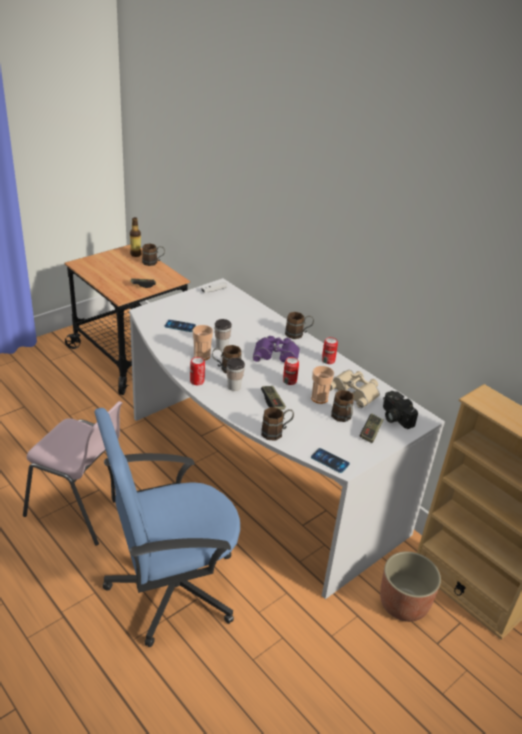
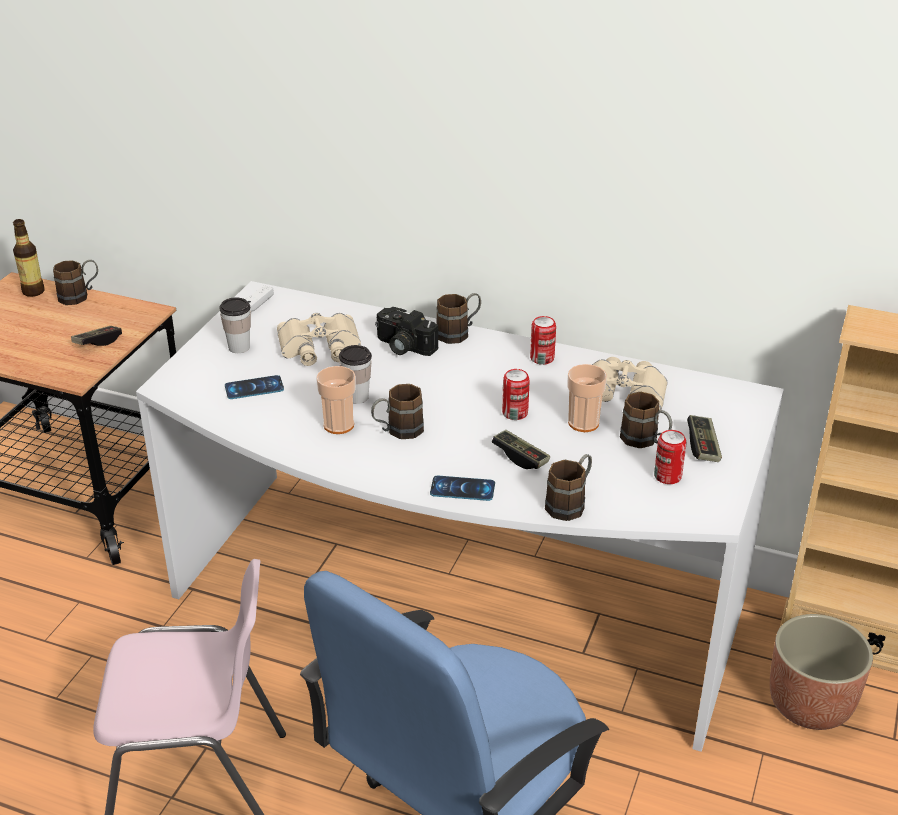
camera: 25 degrees left, 0 degrees up
can [190,357,205,385] -> can moved to [654,430,686,484]
cup [226,358,245,391] -> cup moved to [219,297,251,353]
purple binoculars [253,336,300,362] -> none
phone [311,448,350,473] -> phone moved to [430,476,495,501]
camera [383,391,418,429] -> camera moved to [375,307,438,356]
none -> beige binoculars [277,313,361,366]

